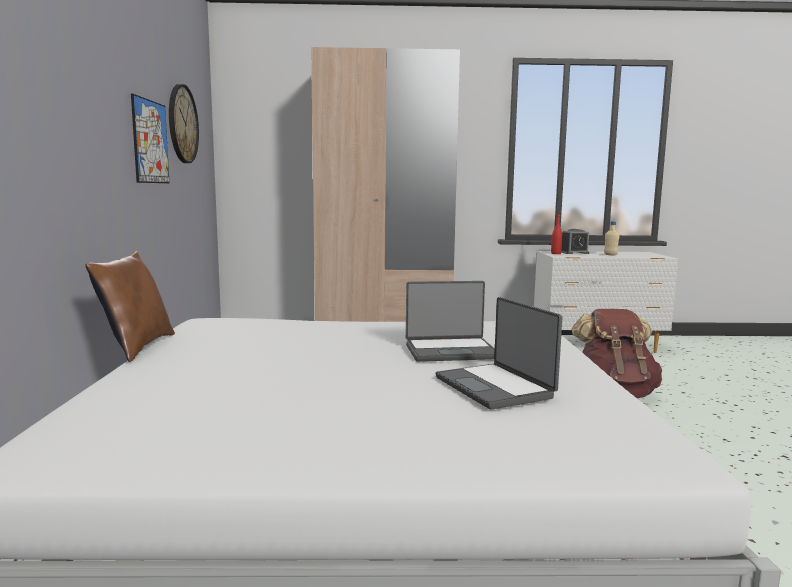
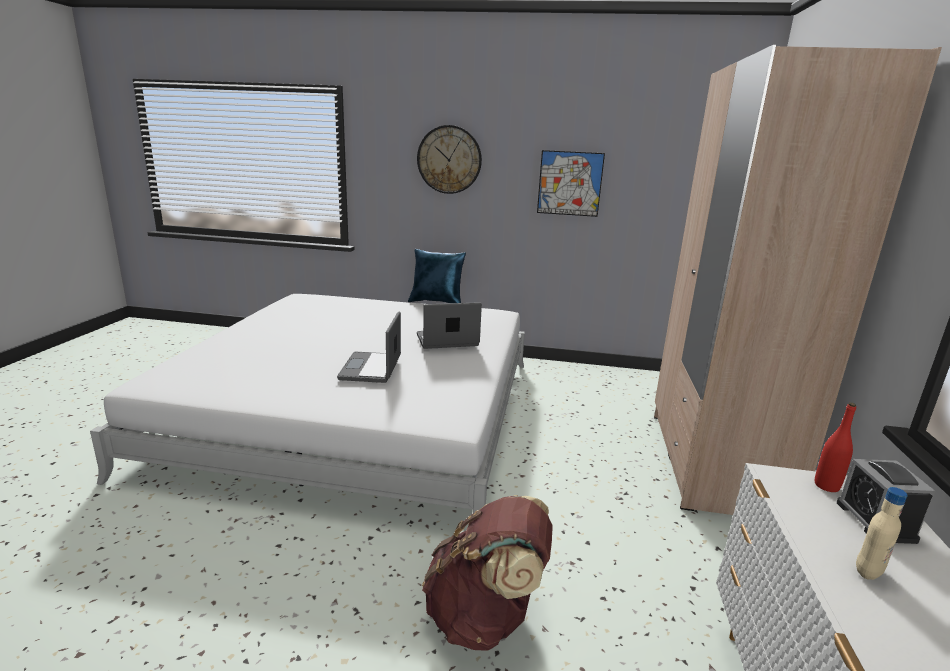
camera: 100 degrees right, 10 degrees up
brown pillow [85,251,175,362] -> blue pillow [408,249,466,303]
wall clock [169,84,199,163] -> wall clock moved to [417,125,482,194]
laptop [435,297,562,409] -> laptop moved to [417,302,482,349]

